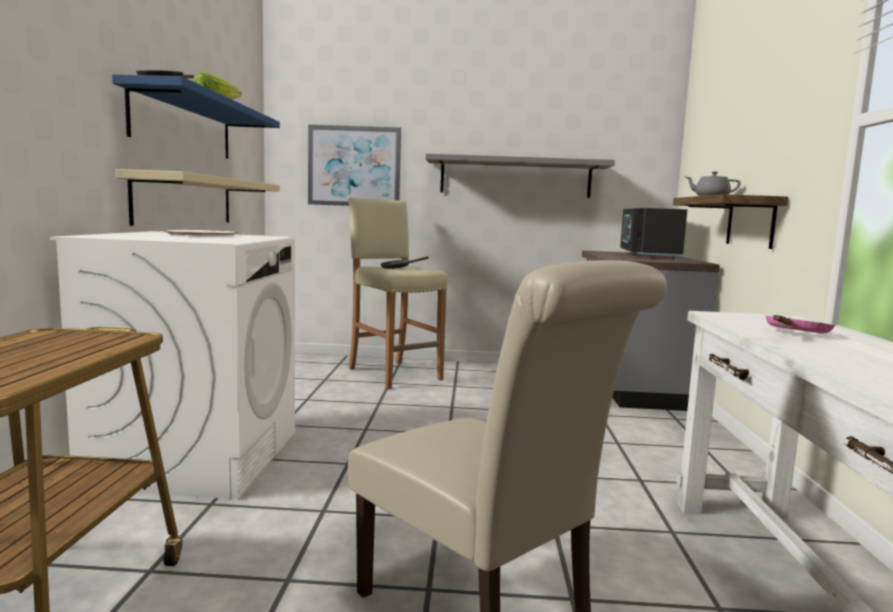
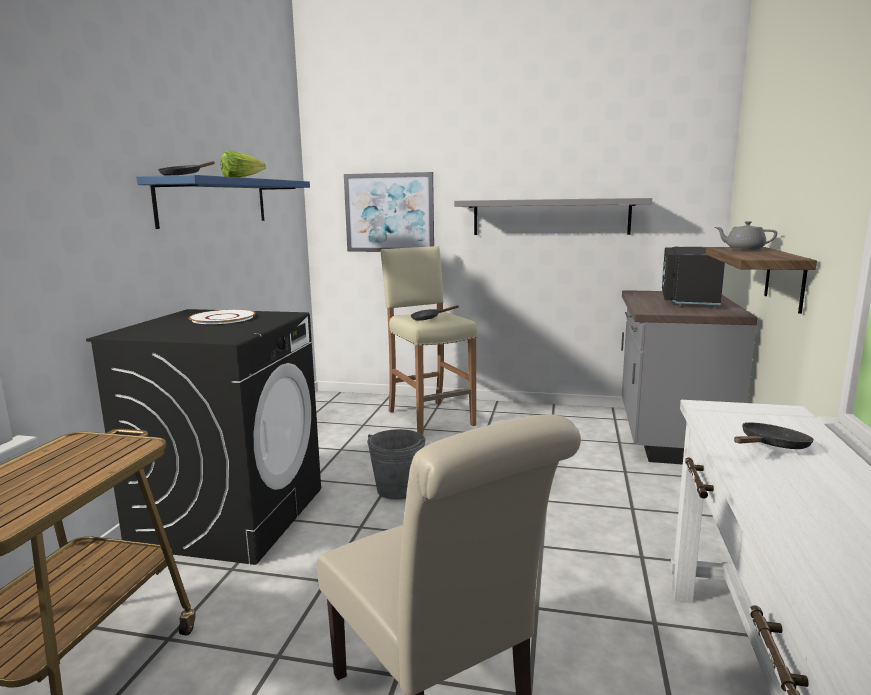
camera: 10 degrees right, 5 degrees up
white washing machine [50,231,295,499] -> black washing machine [86,309,321,565]
beige shelf [115,169,280,226] -> none
pink frying pan [766,315,835,333] -> black frying pan [734,422,814,449]
none -> grey bucket [367,429,426,500]

